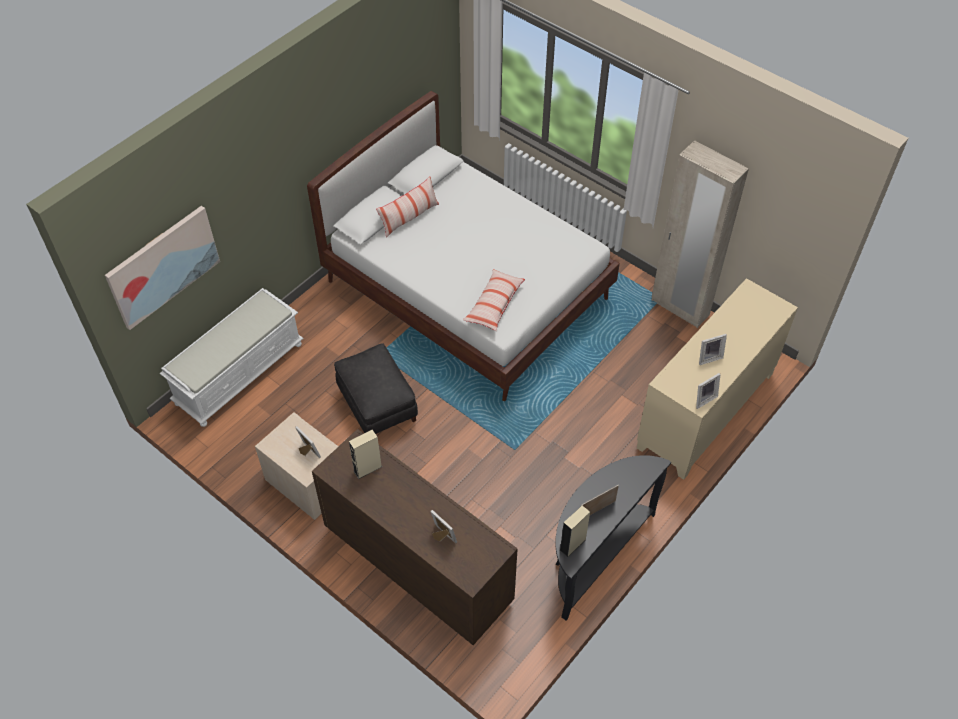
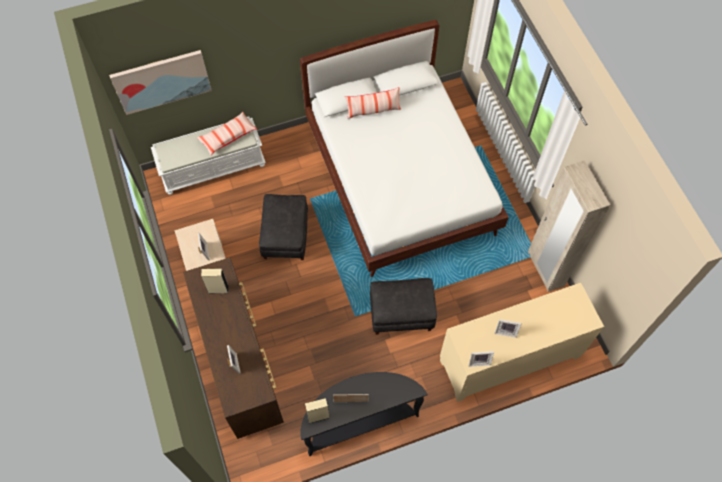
camera: 30 degrees right, 10 degrees up
pillow [463,269,525,331] -> pillow moved to [197,112,257,156]
none -> black ottoman [370,278,437,335]

